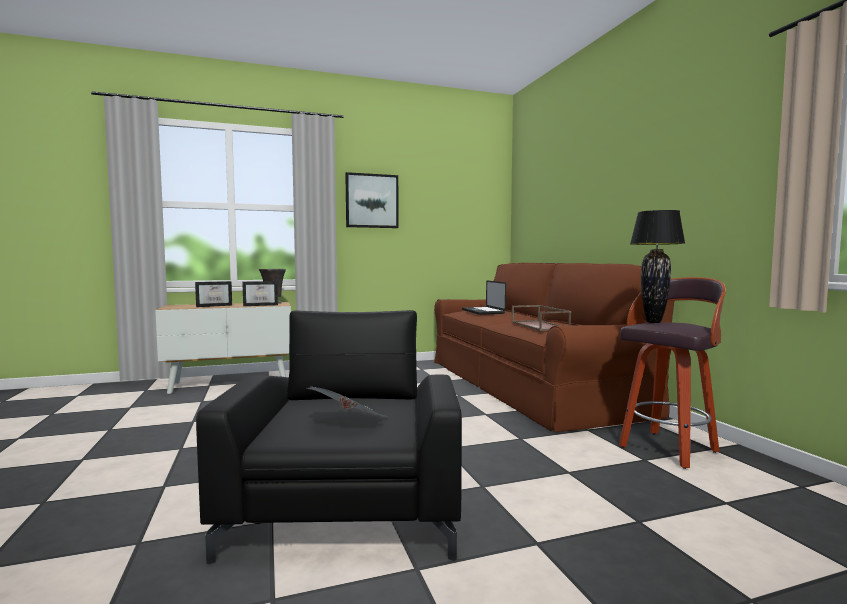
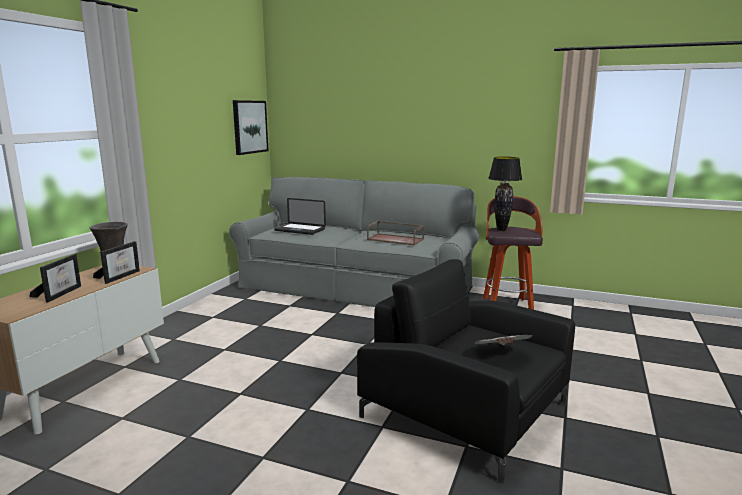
camera: 50 degrees left, 10 degrees up
picture [345,172,399,228] -> picture moved to [233,100,268,155]
brown sofa [434,263,674,432] -> grey sofa [229,177,479,307]

